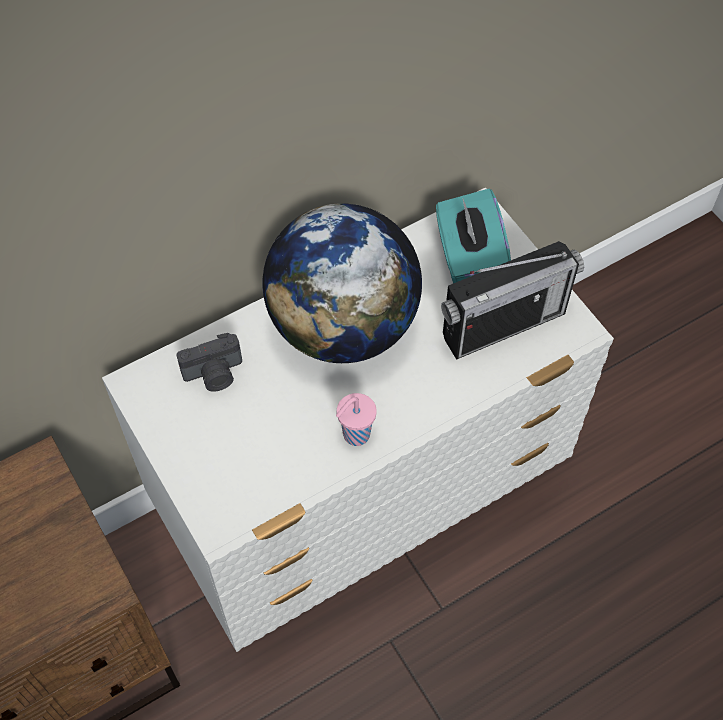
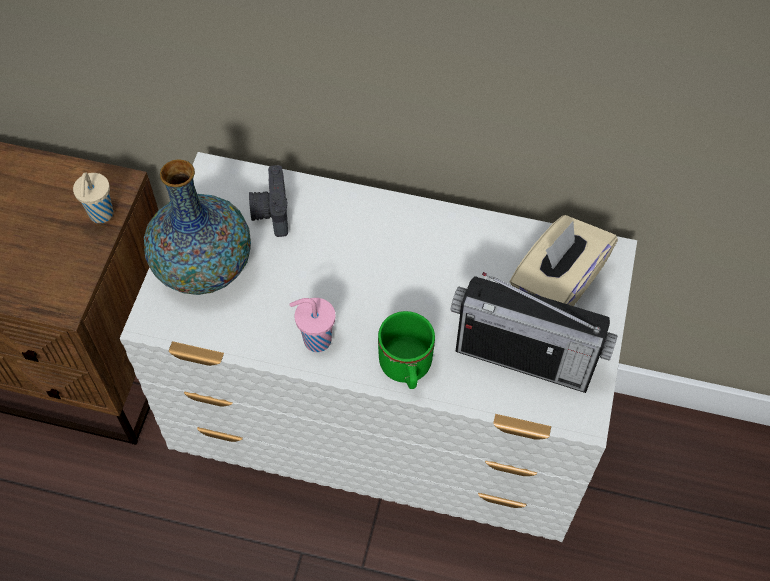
camera: 45 degrees right, 0 degrees up
camera [176,333,242,392] -> camera turned 60 degrees clockwise [249,165,288,237]
globe [263,203,422,363] -> none
turquoise tissue box [436,189,511,283] -> beige tissue box [510,215,618,306]
none -> beige cup [73,172,113,223]
none -> vase [144,159,251,295]
none -> green mug [378,311,435,389]

